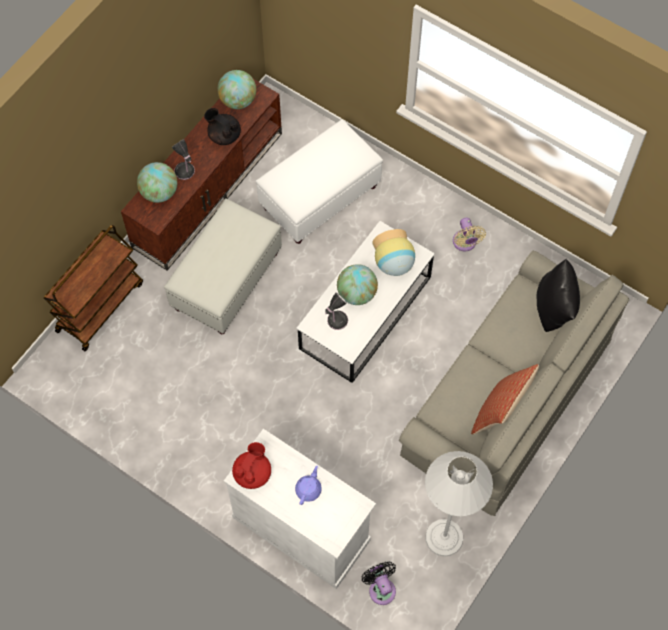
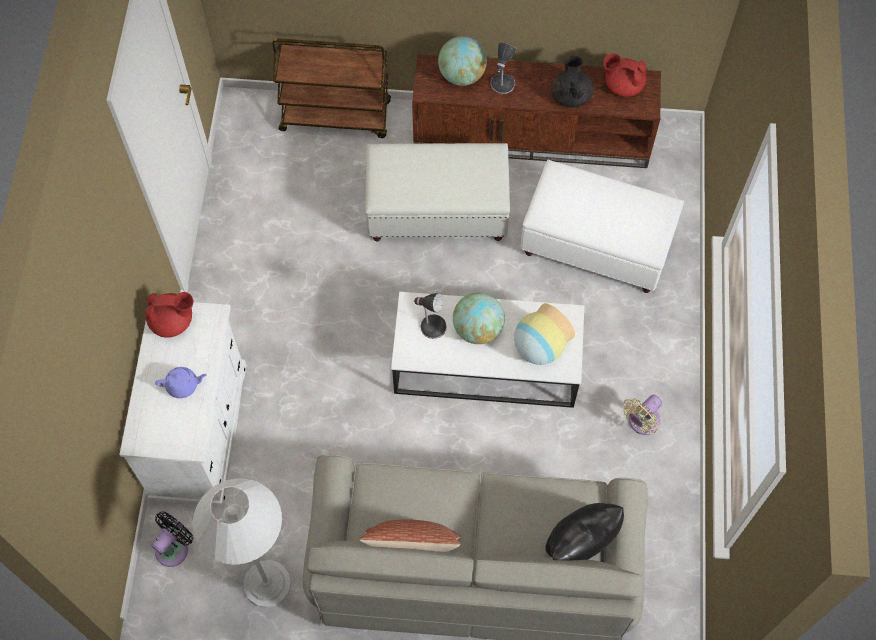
camera: 60 degrees right, 0 degrees up
globe [217,70,256,109] -> red teapot [603,53,646,97]

